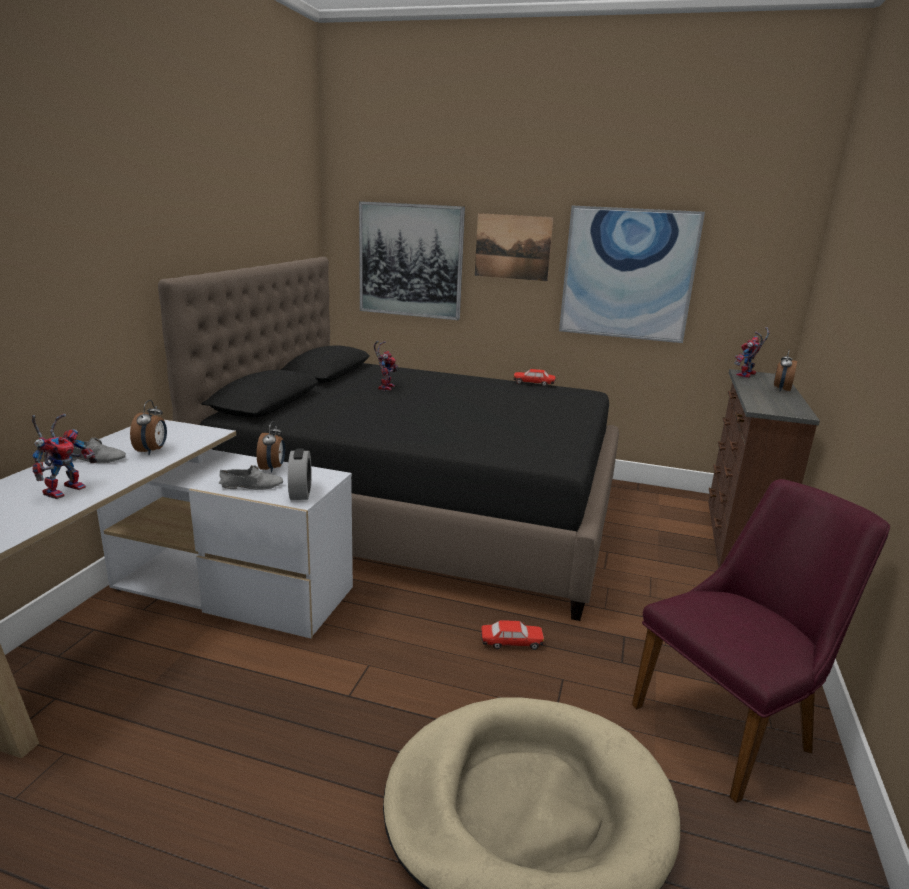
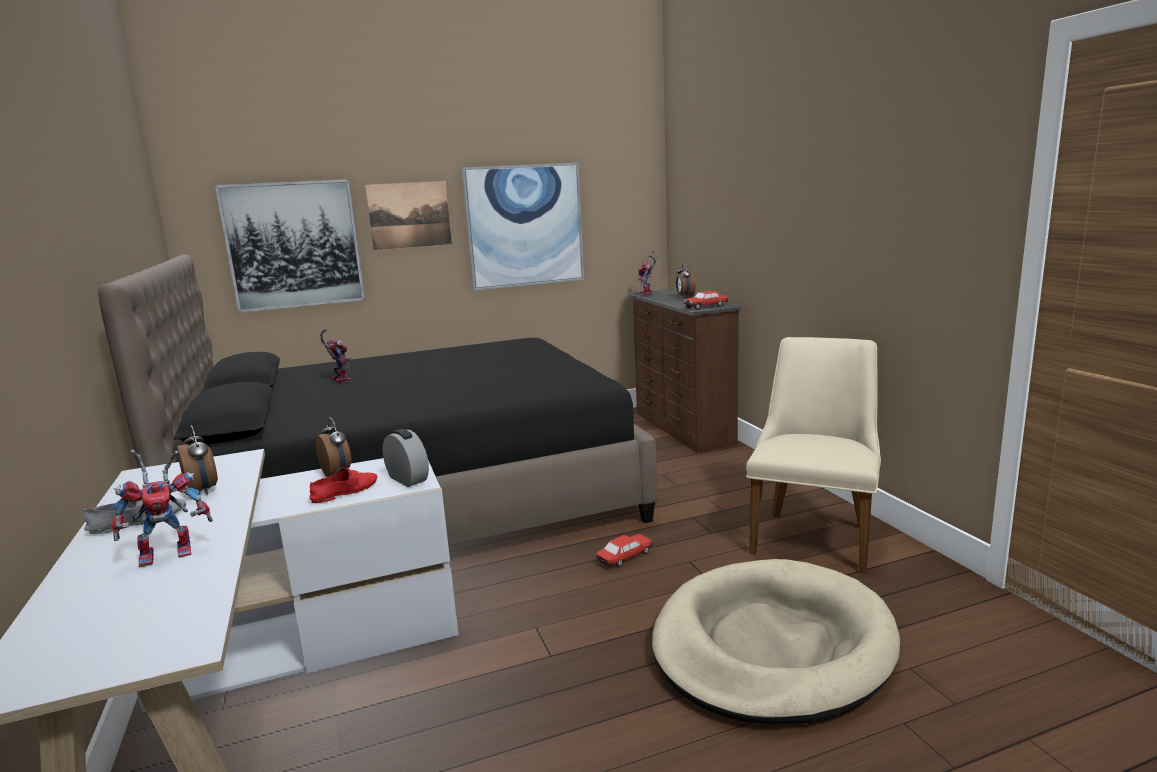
camera: 35 degrees left, 5 degrees down
toy robot [32,414,98,499] -> toy robot turned 75 degrees clockwise [112,450,213,568]
grey shoe [219,465,283,490] -> red shoe [309,467,377,503]
toy car [513,369,556,387] -> toy car moved to [684,291,728,310]
purple chair [632,479,890,803] -> beige chair [746,337,881,573]

